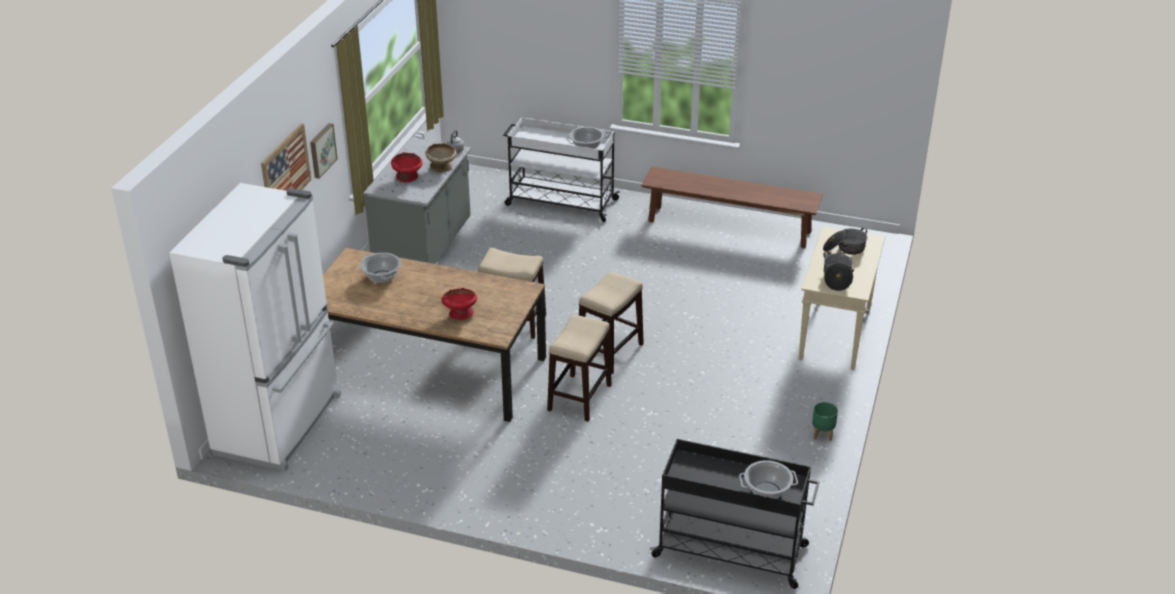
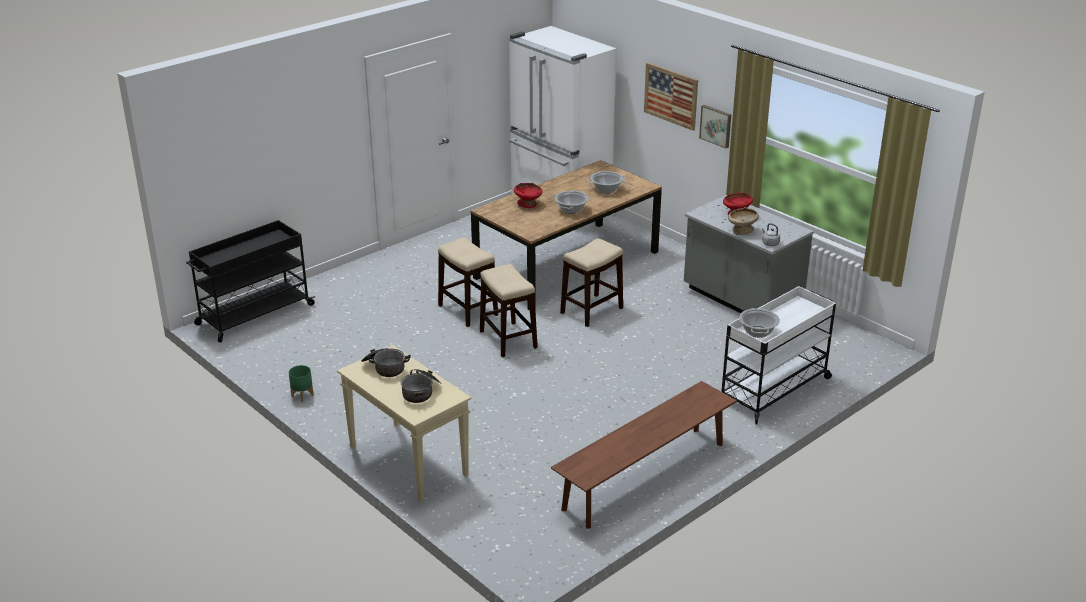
camera: 120 degrees right, 5 degrees down
cooking pot [739,460,798,498] -> cooking pot moved to [555,191,589,214]

